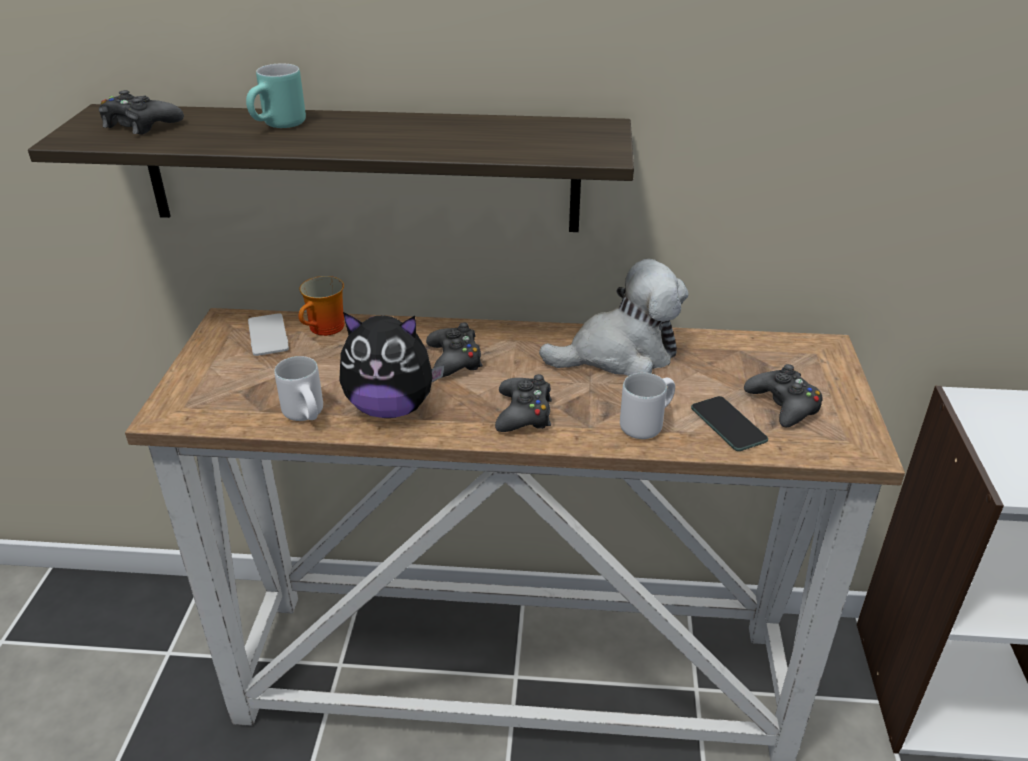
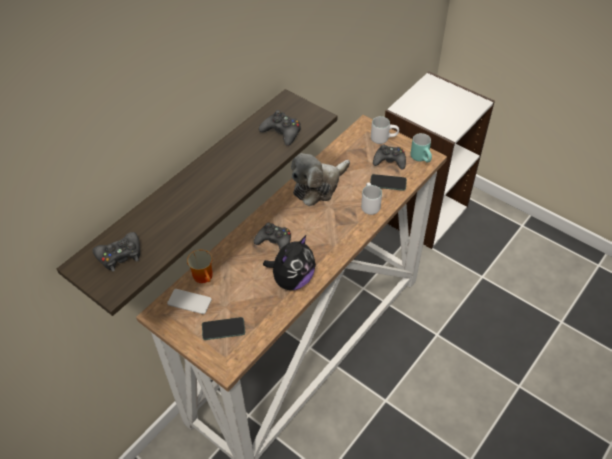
camera: 55 degrees left, 15 degrees up
turquoise mug [246,64,306,128] -> turquoise mug moved to [410,133,432,163]
white mug [274,356,323,421] -> white mug moved to [371,116,399,144]
black game controller [495,374,552,432] -> black game controller moved to [259,110,301,146]
plush toy [539,259,689,376] -> plush toy turned 150 degrees counterclockwise [291,153,350,206]
none -> phone [202,317,245,340]

